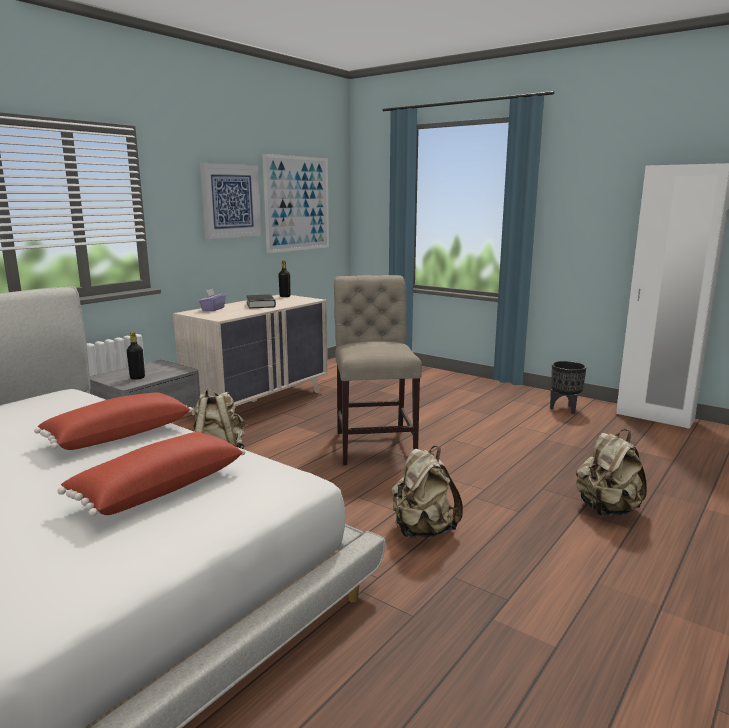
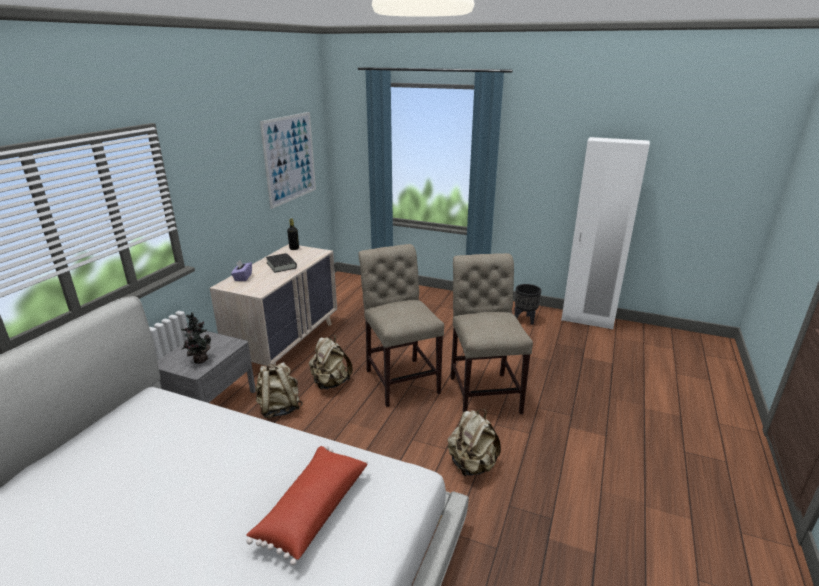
camera: 15 degrees left, 10 degrees up
red pillow [34,393,193,450] -> none
black bottle [127,332,145,380] -> potted plant [181,312,211,363]
picture [200,163,261,239] -> none
beige backpack [576,429,647,516] -> beige backpack moved to [309,335,353,389]
none -> beige chair [450,253,533,414]

